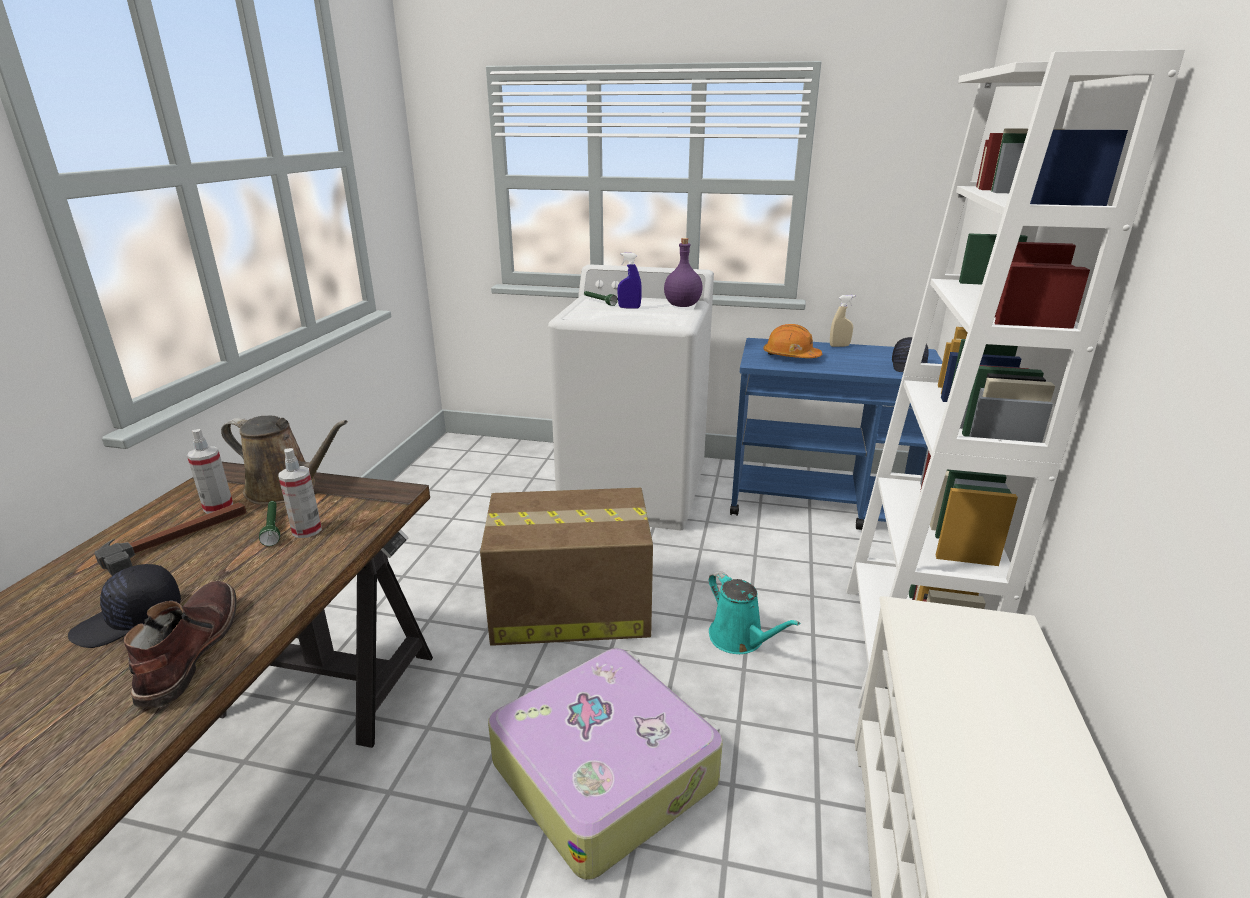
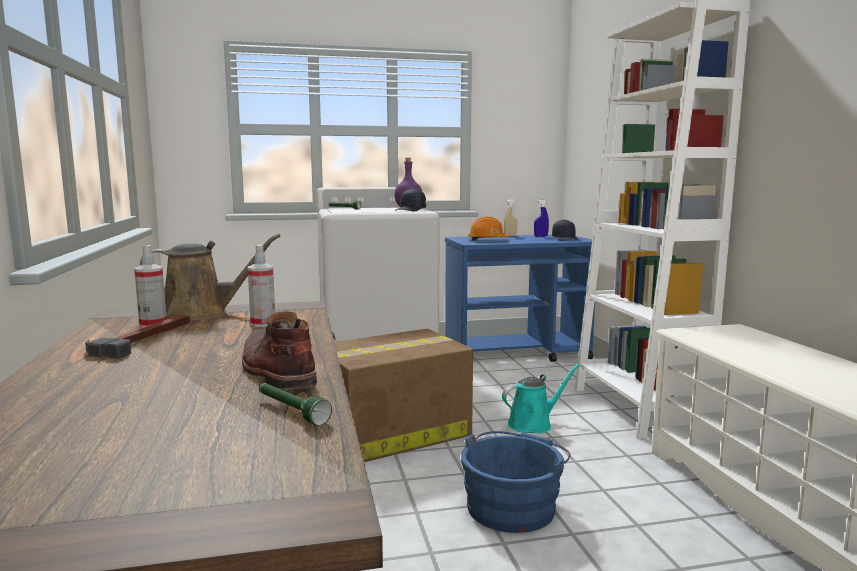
camera: 25 degrees left, 15 degrees down
black cap [68,564,181,648] -> black cap moved to [395,188,426,212]
green flashlight [259,501,280,546] -> green flashlight moved to [259,383,332,426]
suitcase [488,648,723,880] -> blue bucket [461,431,571,533]
blue spray bottle [617,253,642,309] -> blue spray bottle moved to [534,200,549,237]
turquoise watering can [709,571,800,654] -> turquoise watering can turned 60 degrees counterclockwise [502,364,581,433]

